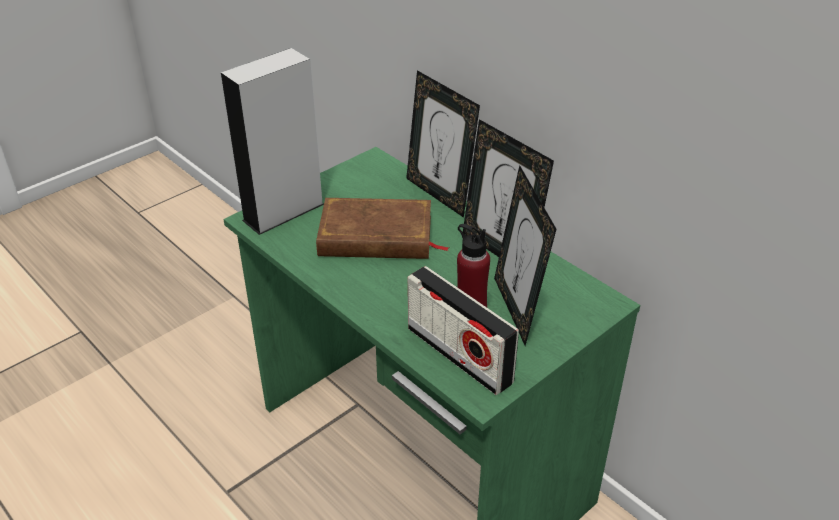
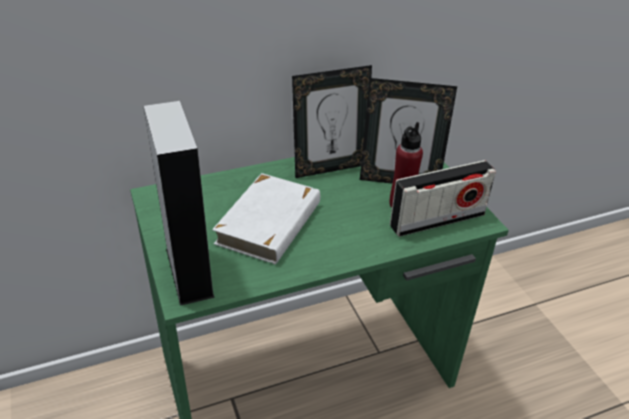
camera: 70 degrees left, 0 degrees up
brown book [316,198,450,259] -> white book [212,173,320,265]
picture frame [406,70,480,218] -> none

